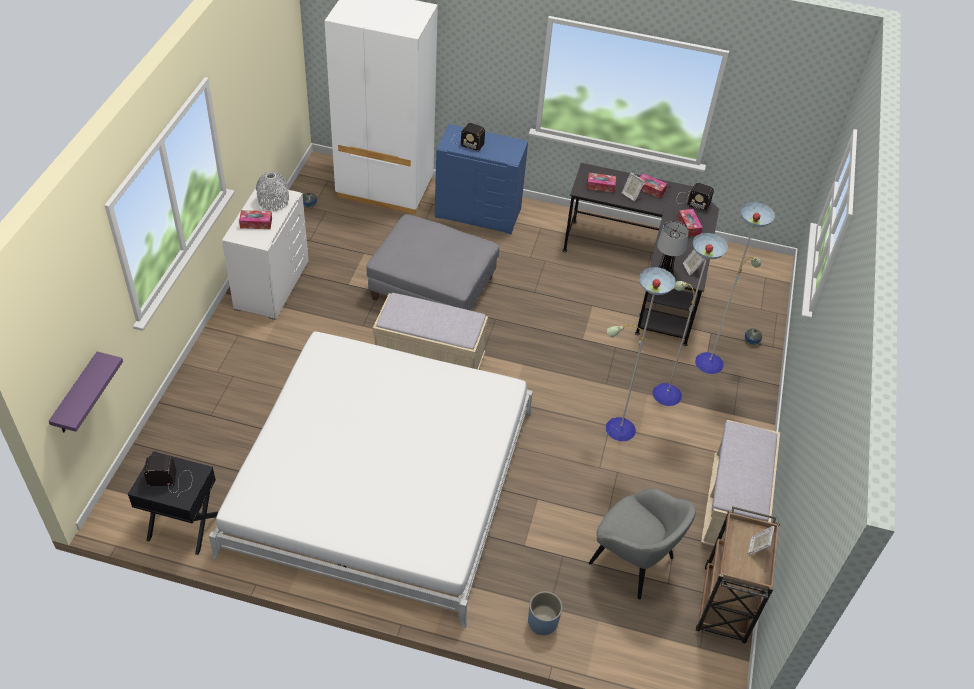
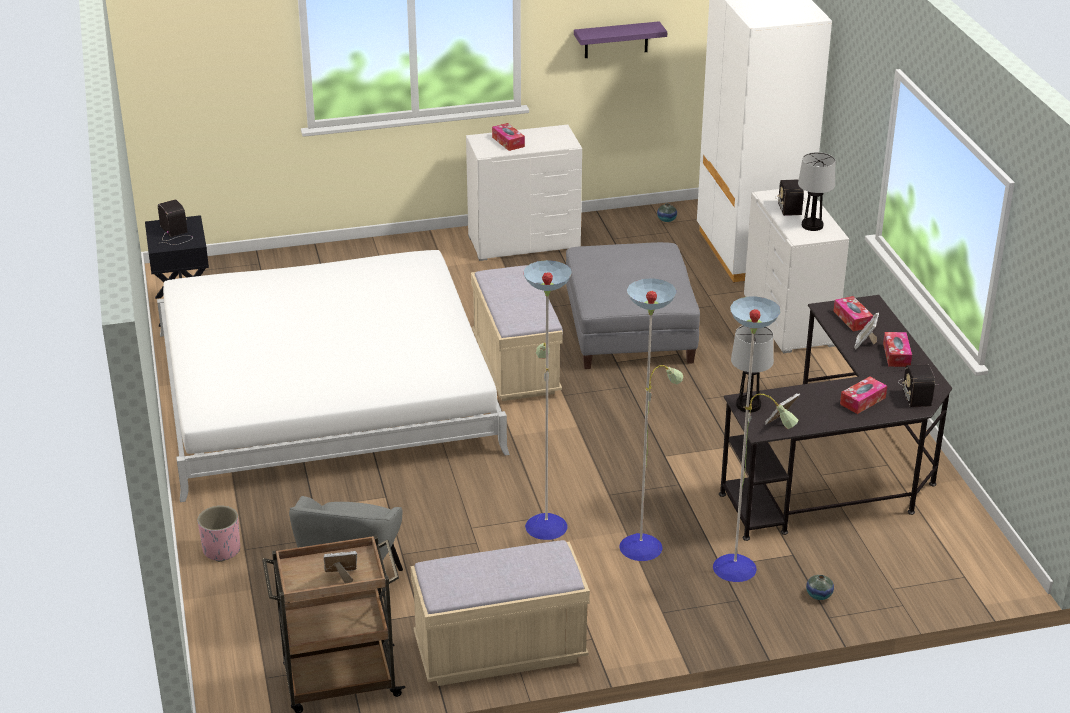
camera: 65 degrees right, 15 degrees down
purple shelf [49,352,123,432] -> purple shelf moved to [574,21,667,58]
grey vase [256,172,289,211] -> none
blue dresser [435,124,528,234] -> white dresser [744,189,849,353]
blue planter [528,591,562,635] -> pink planter [198,506,240,562]
none -> table lamp [798,152,835,231]

